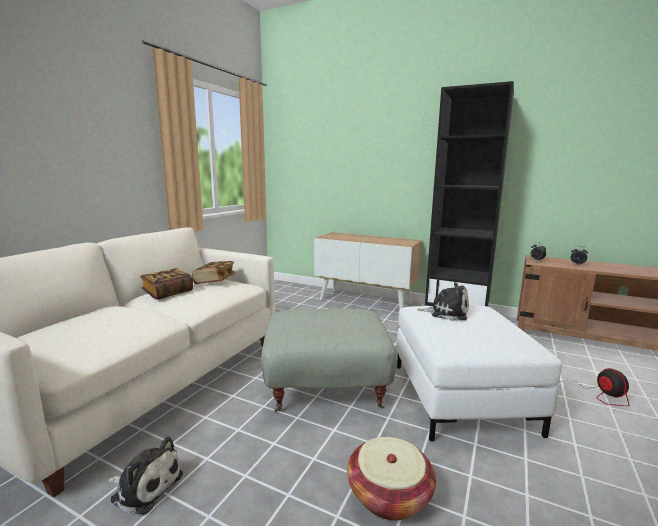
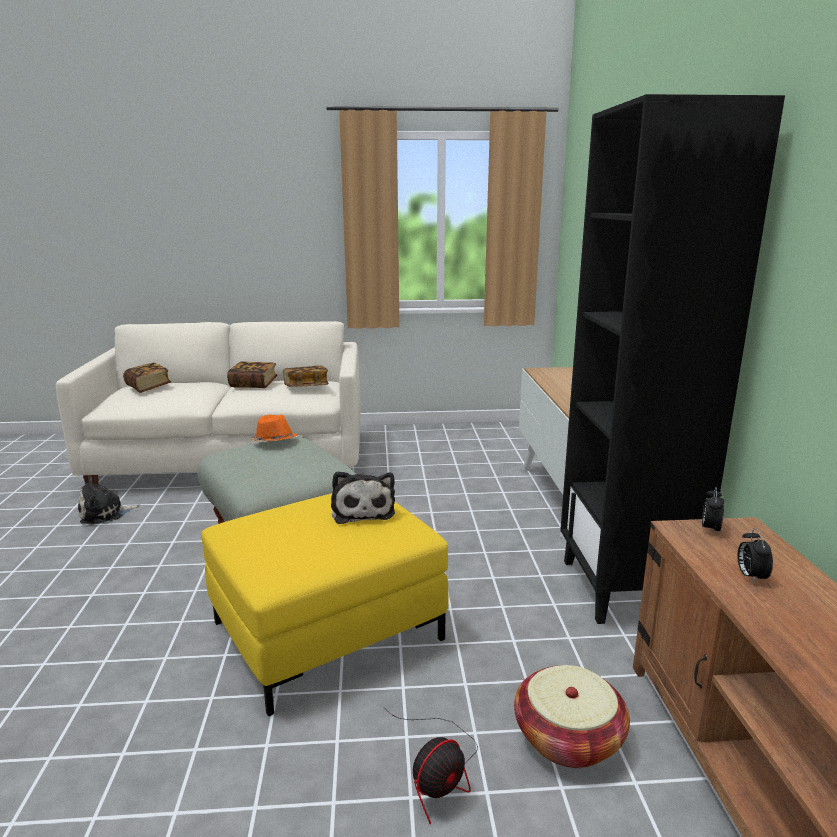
camera: 60 degrees right, 5 degrees up
plush toy [108,436,183,515] -> plush toy turned 75 degrees clockwise [78,476,140,525]
basket [347,437,436,520] -> basket moved to [514,665,630,768]
white ottoman [397,306,562,441] -> yellow ottoman [201,493,449,716]
none -> book [123,363,171,393]
none -> orange hat [252,414,297,442]

